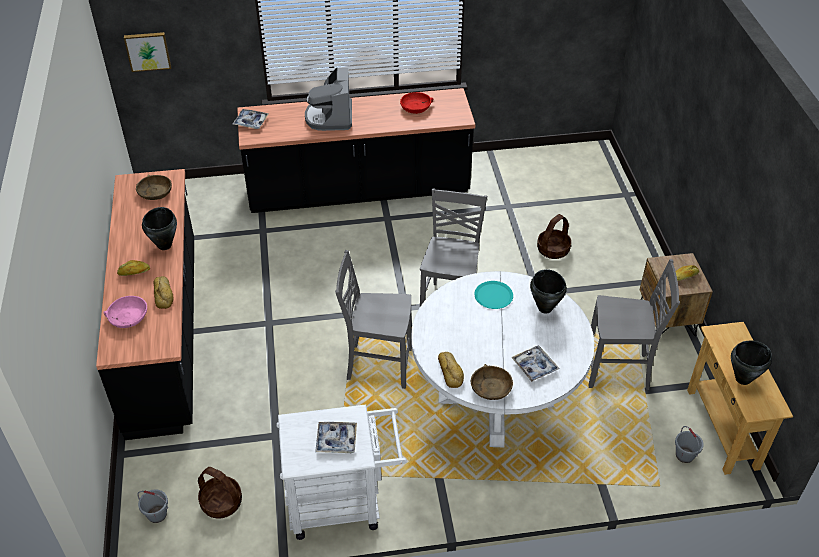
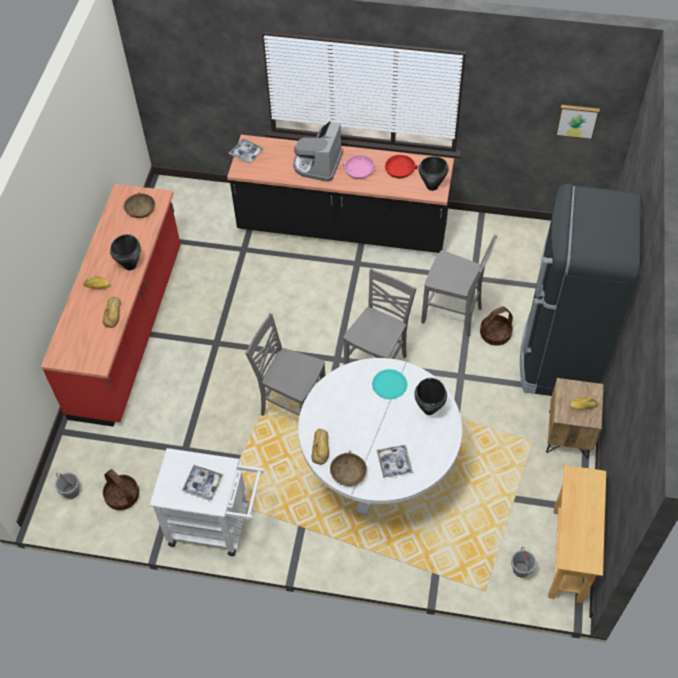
camera: 20 degrees right, 10 degrees up
black counter [96,169,194,440] -> red counter [41,184,181,427]
pink bowl [103,296,147,328] -> pink bowl moved to [343,155,375,179]
picture [124,32,171,72] -> picture moved to [555,105,600,140]
grey chair [589,259,680,390] -> grey chair moved to [421,235,497,337]
black cooking pot [731,341,772,385] -> black cooking pot moved to [418,156,449,191]
none -> black fridge [520,184,641,396]

